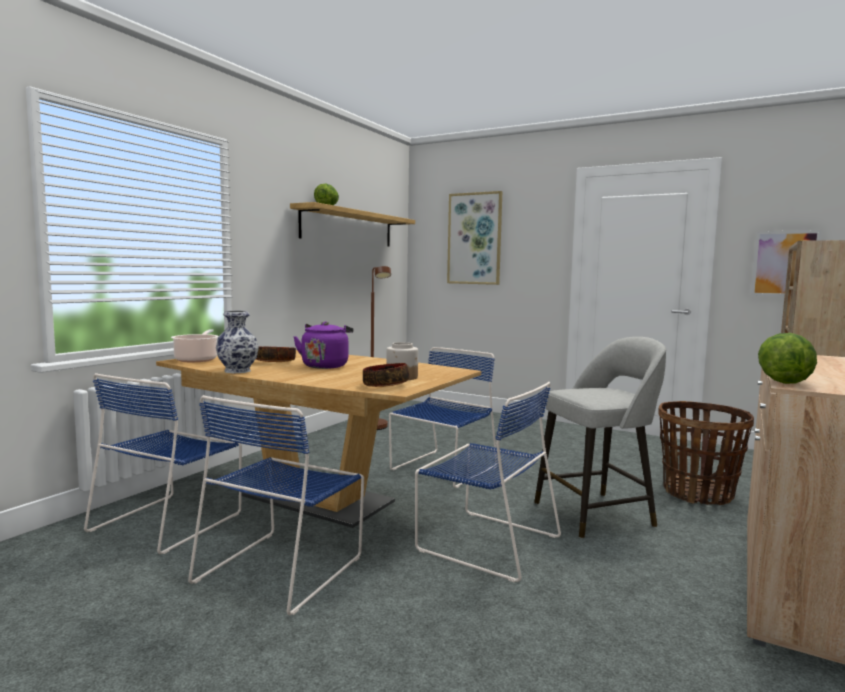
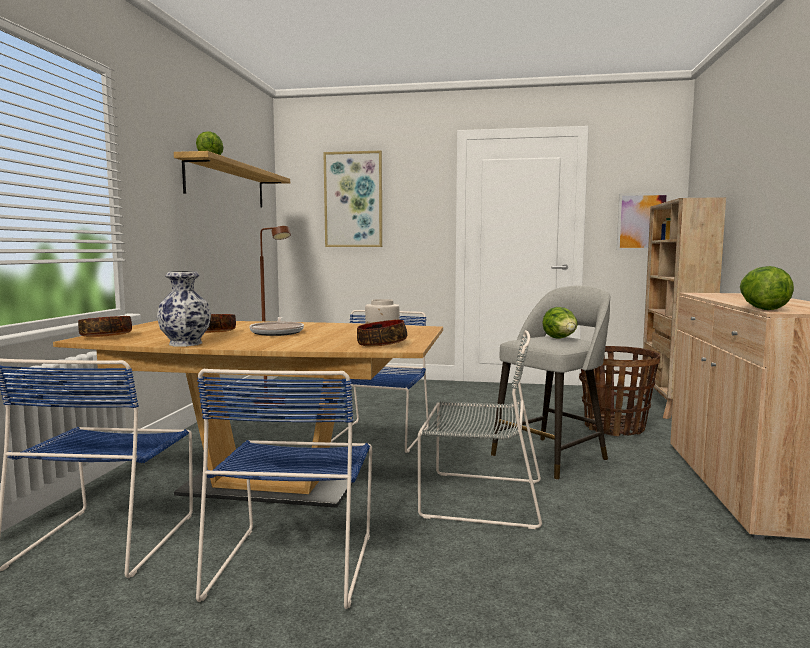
camera: 20 degrees left, 0 degrees up
cooking pot [171,329,219,362] -> bowl [78,316,132,337]
purple kettle [293,321,353,369] -> frying pan [249,317,304,336]
blue chair [415,381,561,583] -> grey chair [418,330,542,529]
none -> lettuce [542,307,578,339]

